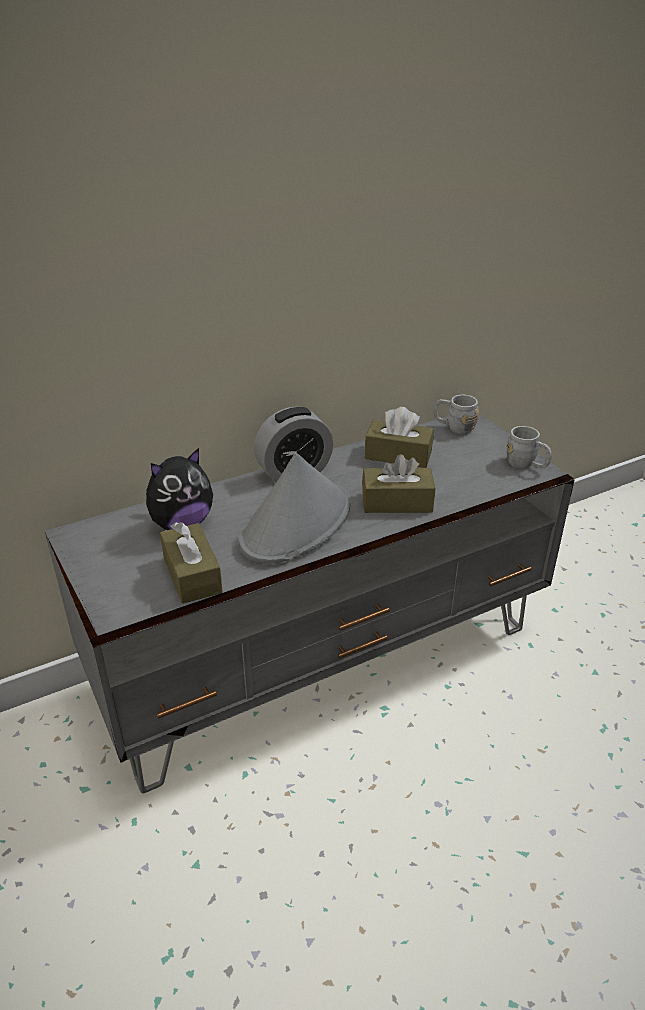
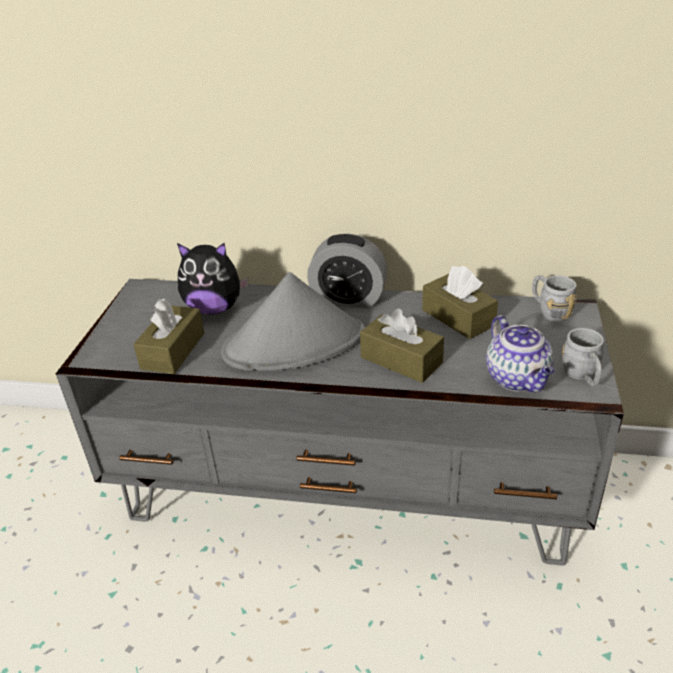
camera: 40 degrees right, 0 degrees up
none -> teapot [486,315,554,392]

